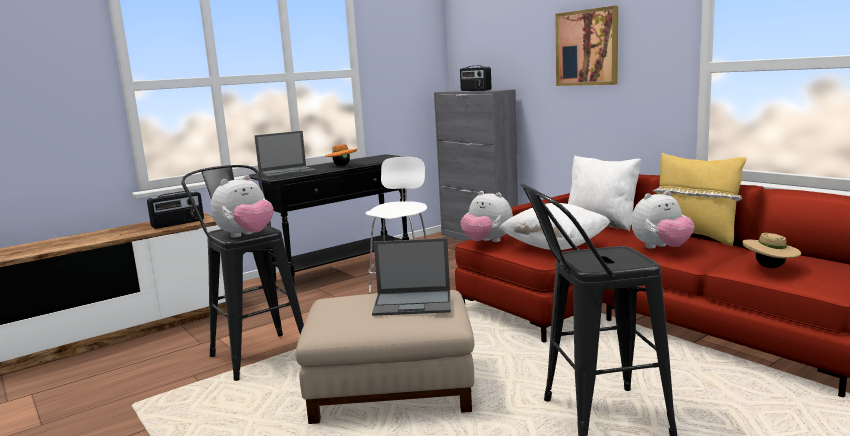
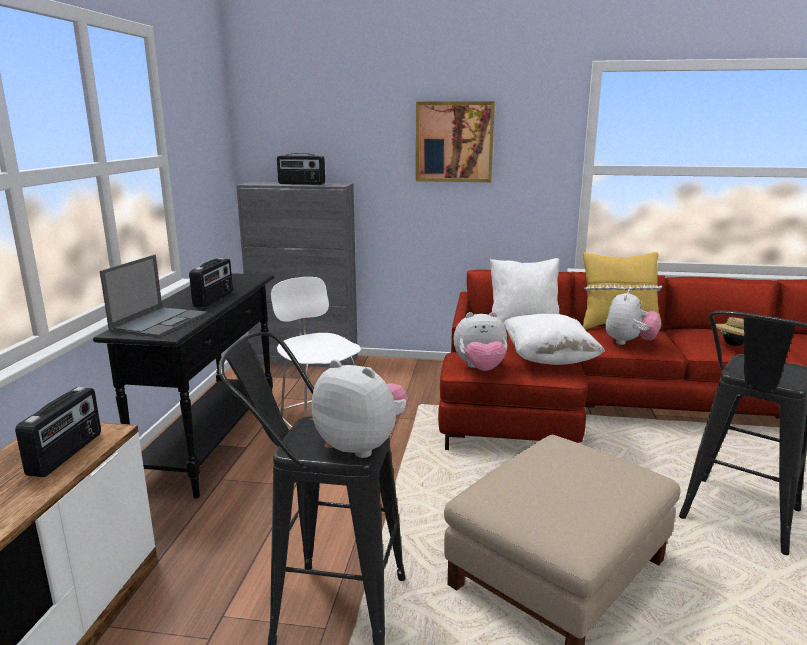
camera: 45 degrees left, 5 degrees up
plush toy [211,175,274,238] -> plush toy turned 60 degrees counterclockwise [312,359,408,458]
orange hat [325,143,357,166] -> radio [189,258,233,307]
laptop [372,238,451,316] -> none

